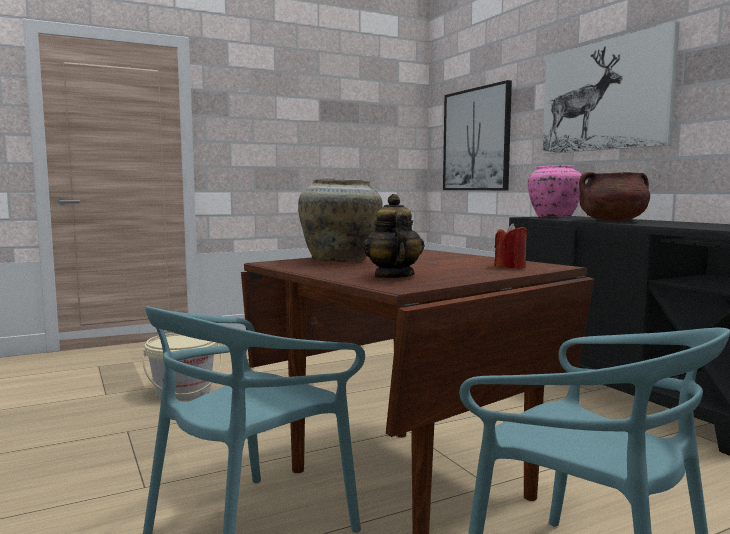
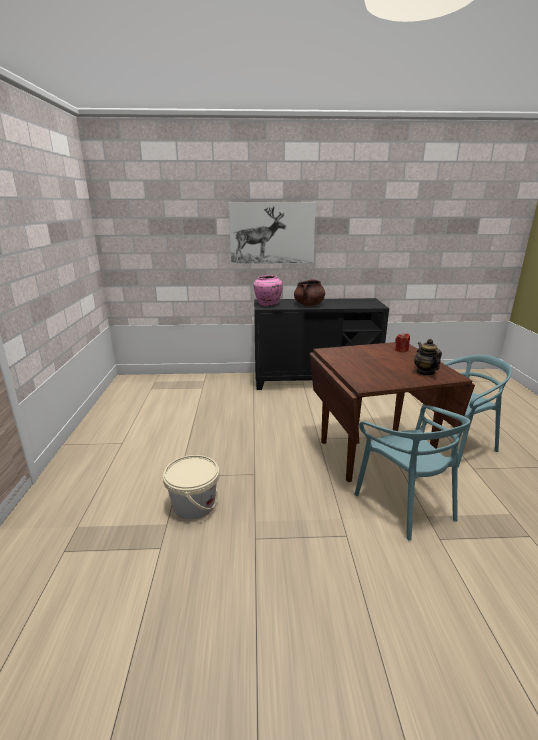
camera: 65 degrees left, 15 degrees up
beige vase [298,179,383,262] -> none
teapot [363,194,424,279] -> teapot turned 60 degrees clockwise [414,339,442,376]
picture [443,80,512,190] -> none

